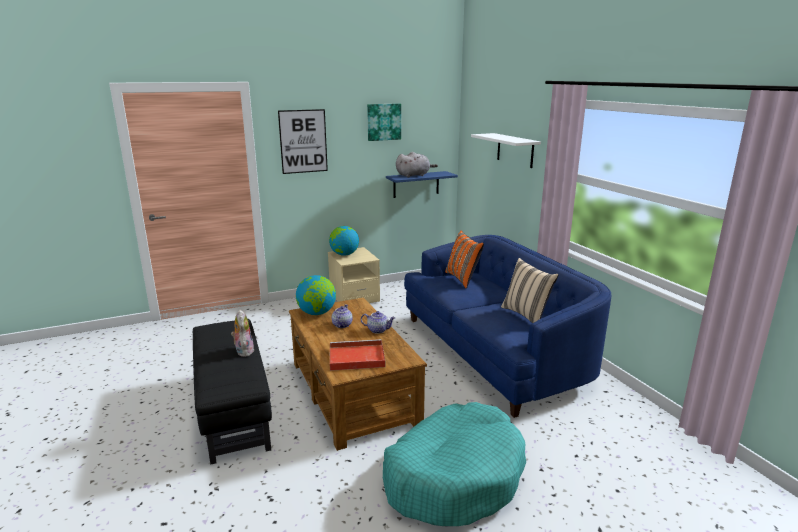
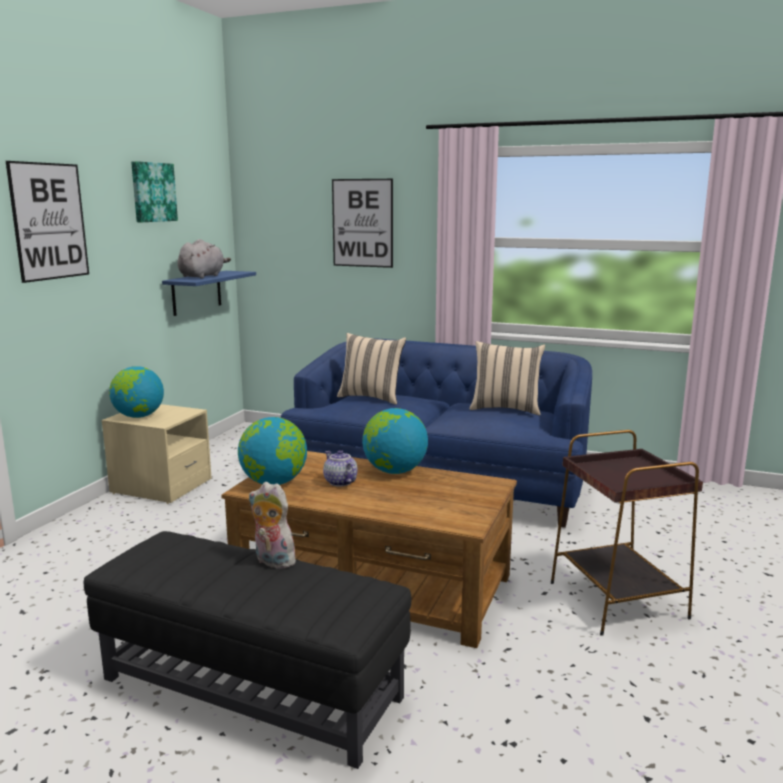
camera: 45 degrees left, 5 degrees down
red tray [330,339,386,371] -> none
teapot [361,311,395,334] -> globe [362,408,428,474]
turquoise dog bed [383,402,526,526] -> brown side table [551,430,703,636]
orange pillow [445,231,484,289] -> beige pillow [337,333,406,405]
white shelf [471,133,541,168] -> picture [332,179,393,268]

